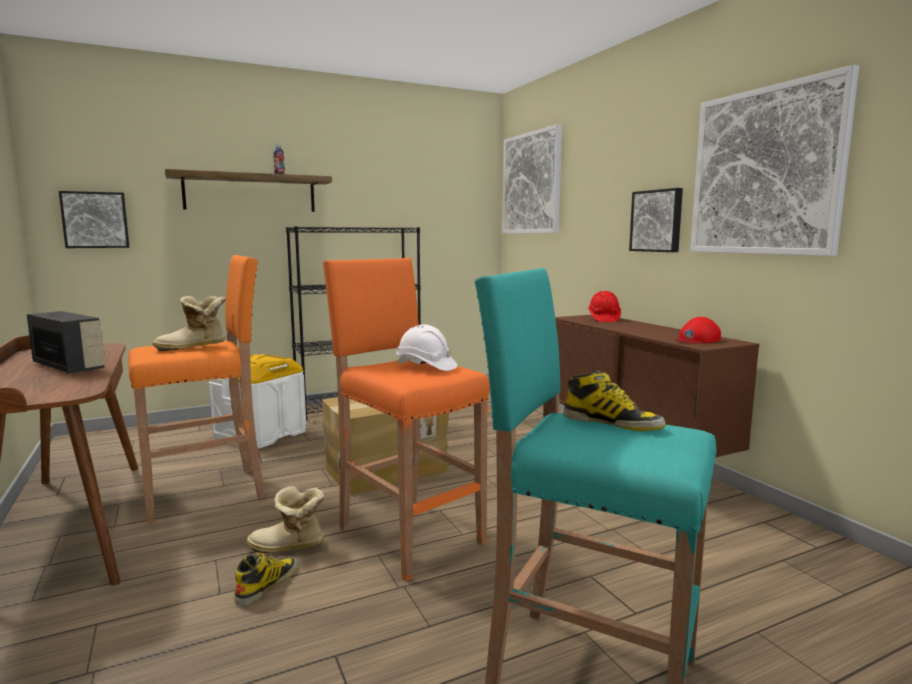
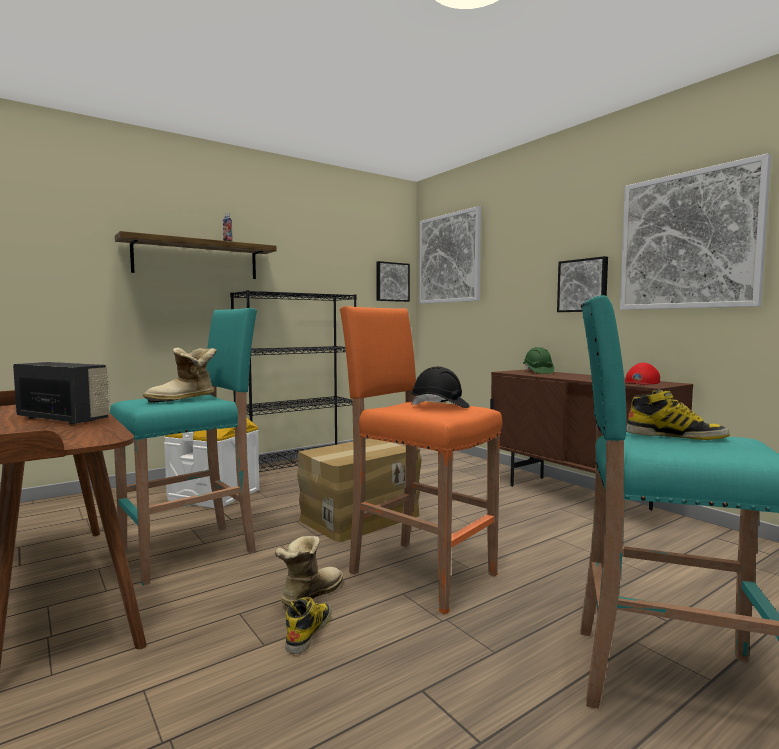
camera: 10 degrees left, 5 degrees down
picture [59,191,129,248] -> picture moved to [376,261,410,302]
orange stool [128,255,266,524] -> turquoise stool [110,308,257,586]
boot [247,486,325,553] -> boot turned 135 degrees clockwise [275,536,343,606]
white hard hat [396,325,457,371] -> black hard hat [411,367,470,408]
red hard hat [588,291,621,322] -> green hard hat [523,347,554,374]

